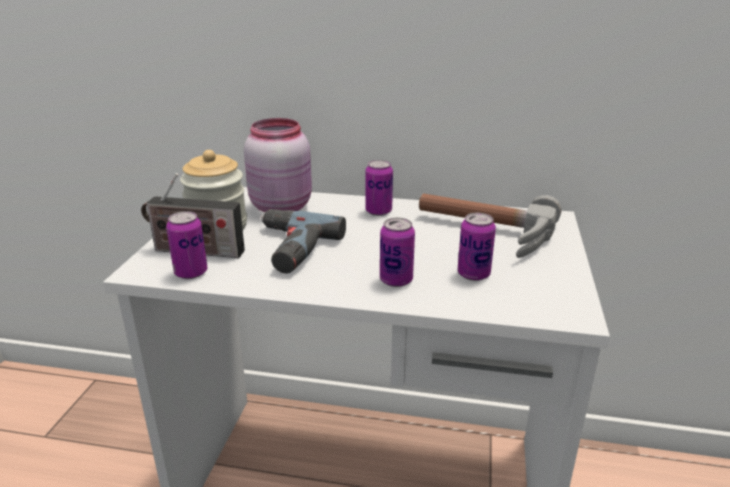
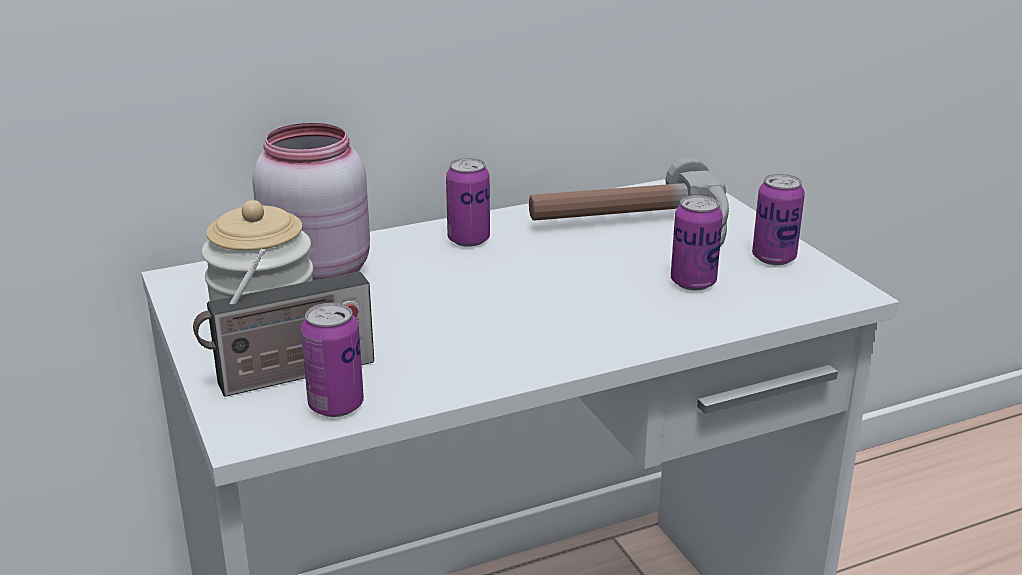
camera: 35 degrees left, 0 degrees up
power drill [261,209,346,273] -> none
can [380,218,415,287] -> can moved to [752,174,805,265]

